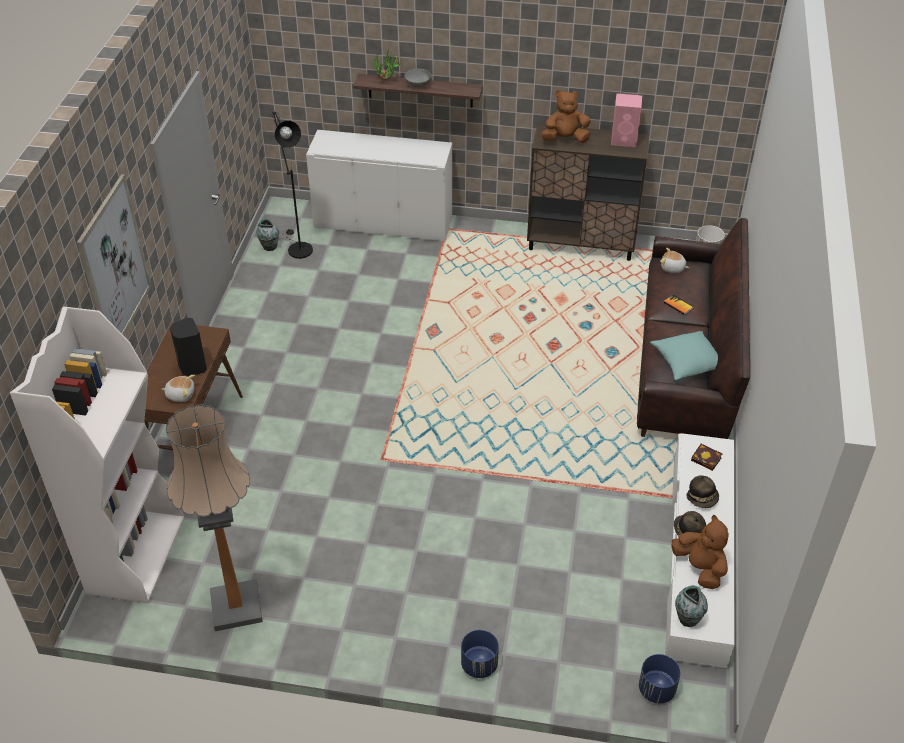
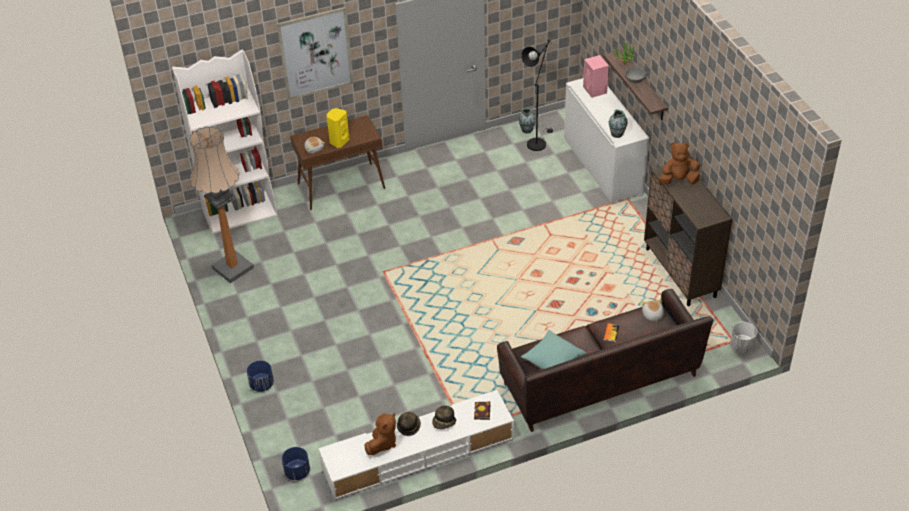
camera: 60 degrees right, 0 degrees up
black speaker [170,317,207,376] -> yellow speaker [327,108,350,148]
brown plush toy [541,90,590,143] -> brown plush toy turned 60 degrees counterclockwise [659,142,700,185]
pink speaker [611,93,642,147] -> pink speaker moved to [583,55,609,98]
vase [675,585,708,627] -> vase moved to [609,110,627,138]

